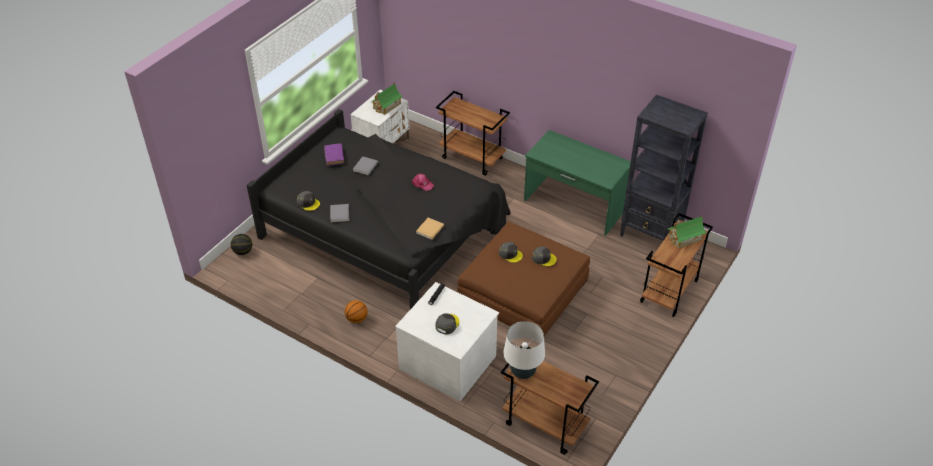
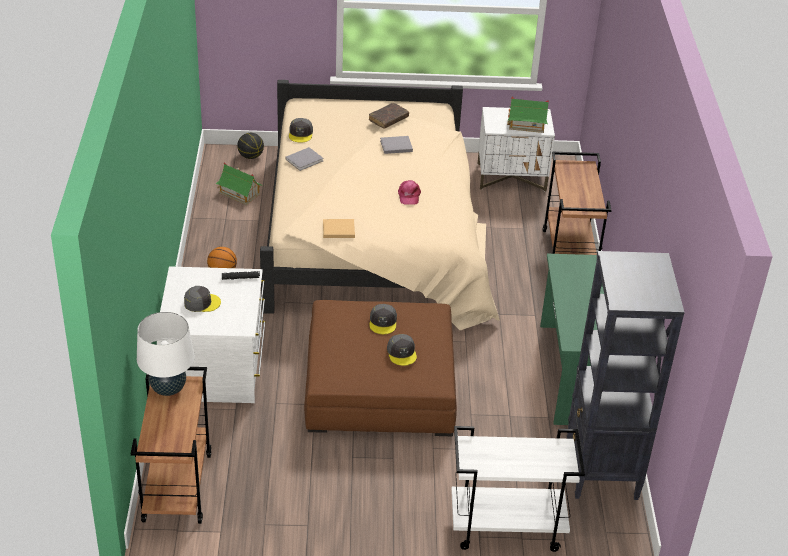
camera: 55 degrees right, 5 degrees down
black bed [247,109,511,309] -> beige bed [260,80,500,330]
purple book [324,144,344,166] -> brown book [369,103,409,129]
brown cart [640,213,713,317] -> white cart [451,426,585,552]
toy house [668,215,707,248] -> toy house moved to [216,162,262,205]

